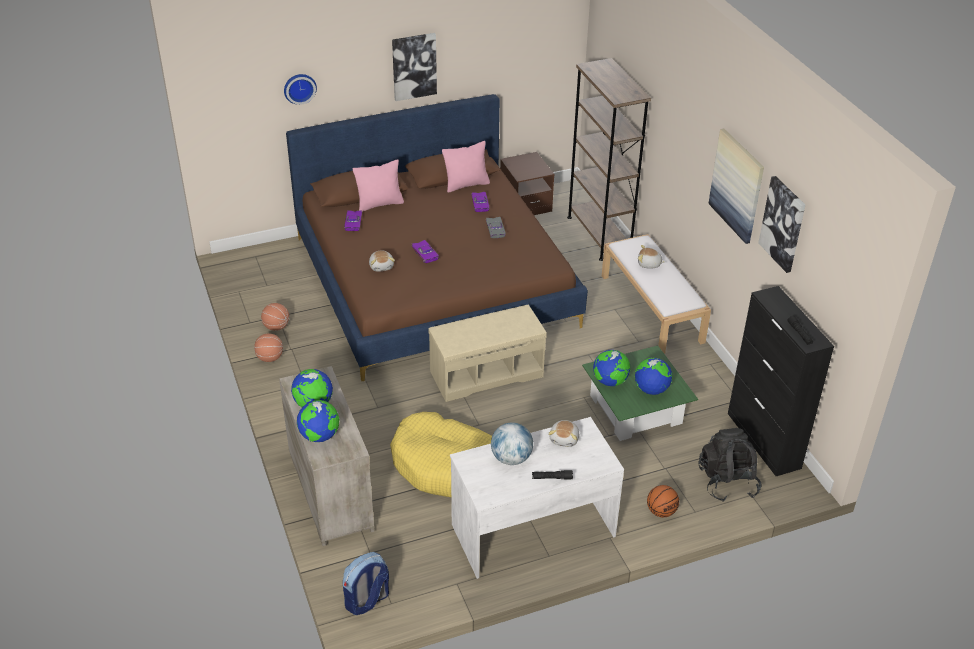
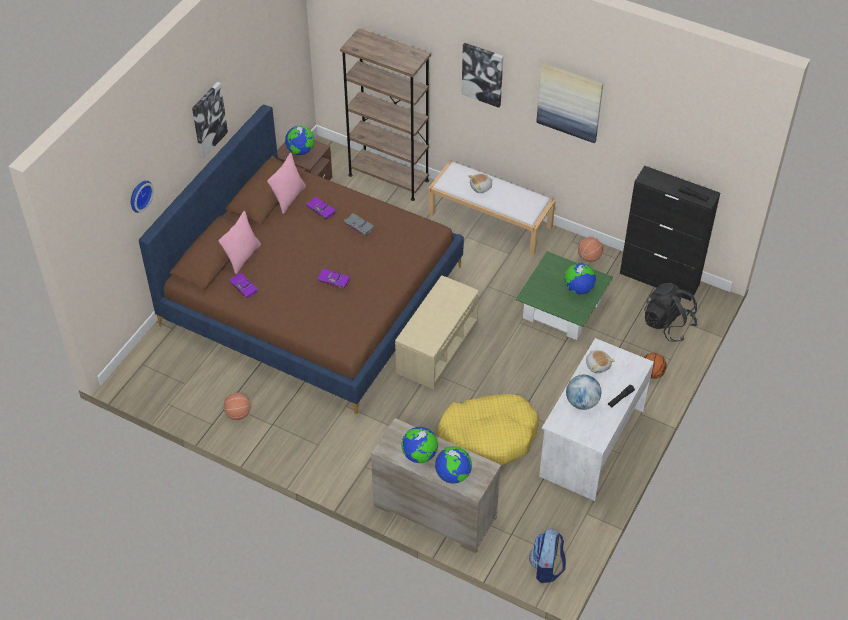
camera: 40 degrees left, 10 degrees up
basketball [254,333,283,362] -> basketball moved to [578,237,603,262]
plush toy [369,250,395,272] -> none
globe [593,350,630,386] -> globe moved to [285,126,314,155]
picture [758,176,805,273] -> picture moved to [461,43,503,108]

